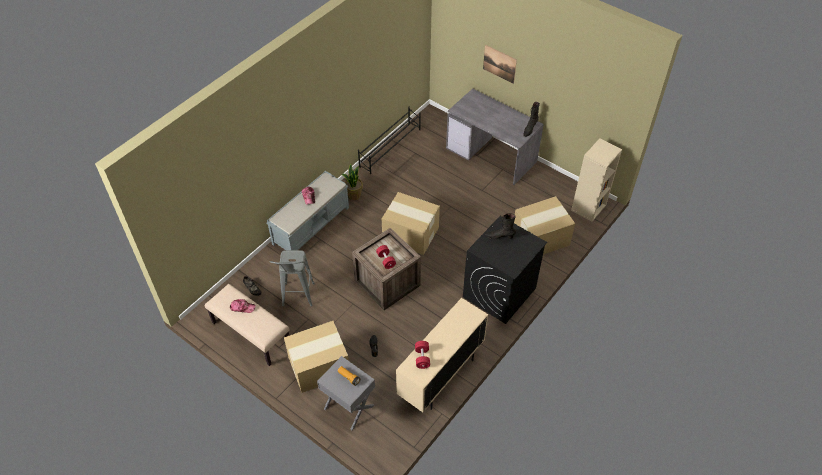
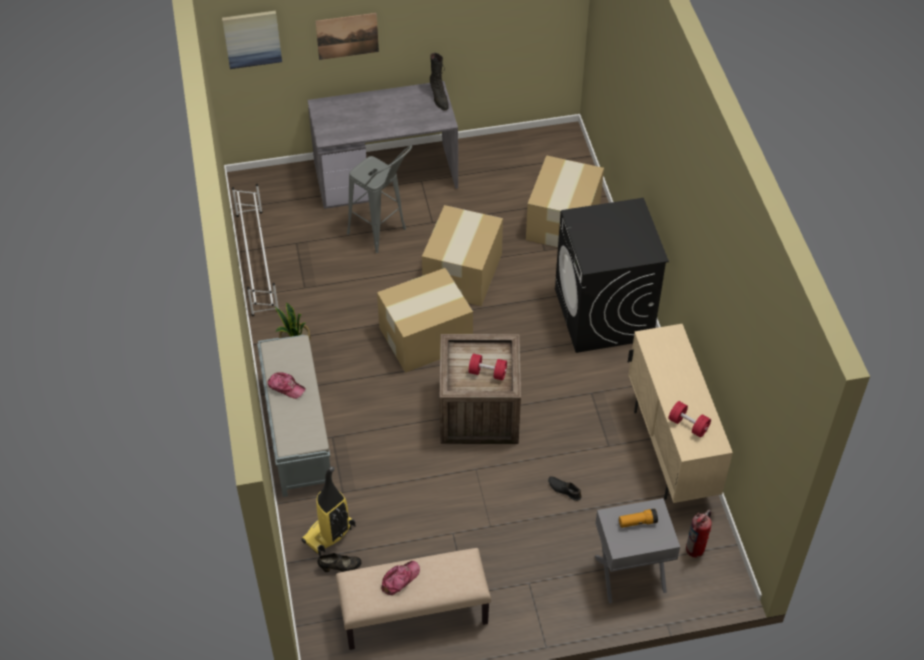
camera: 50 degrees left, 0 degrees up
grey stool [269,250,315,306] -> grey stool moved to [347,146,412,253]
cardboard box [284,321,349,393] -> cardboard box moved to [422,205,503,306]
black shoe rack [358,107,421,174] -> white shoe rack [232,184,279,316]
black boot [485,213,516,240] -> none
beige bookcase [571,138,622,222] -> none
none -> picture [222,11,282,69]
none -> vacuum cleaner [301,467,356,556]
none -> fire extinguisher [686,510,712,557]

